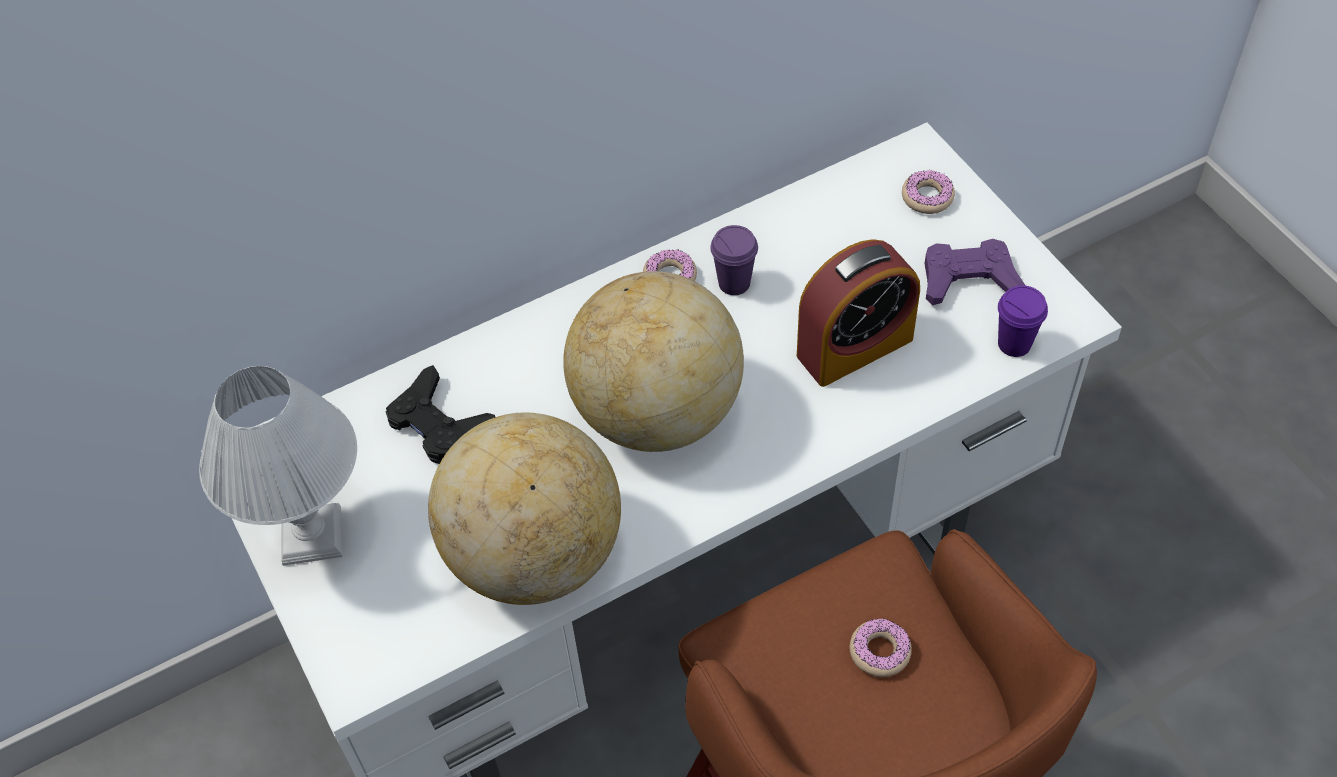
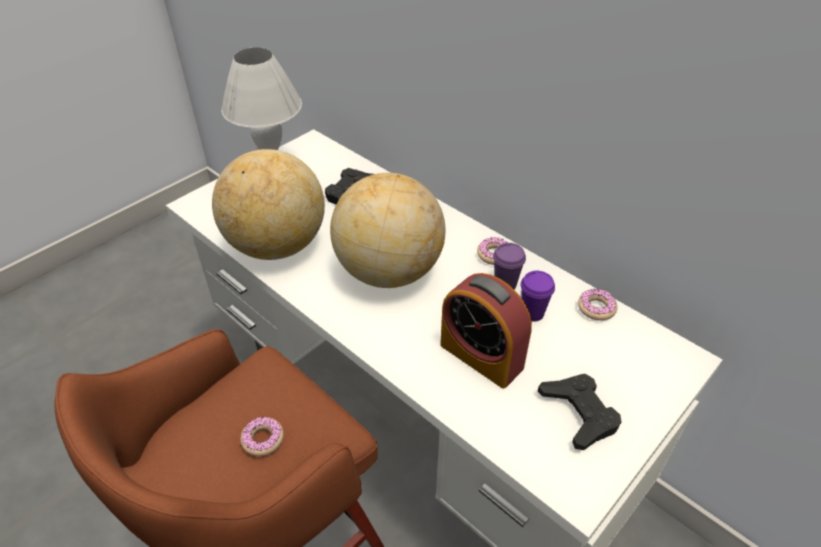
camera: 70 degrees right, 10 degrees down
donut [902,170,955,214] -> donut moved to [578,288,618,321]
purple game controller [925,239,1026,305] -> black game controller [538,374,622,450]
purple cup [998,285,1048,357] -> purple cup moved to [521,271,555,322]

